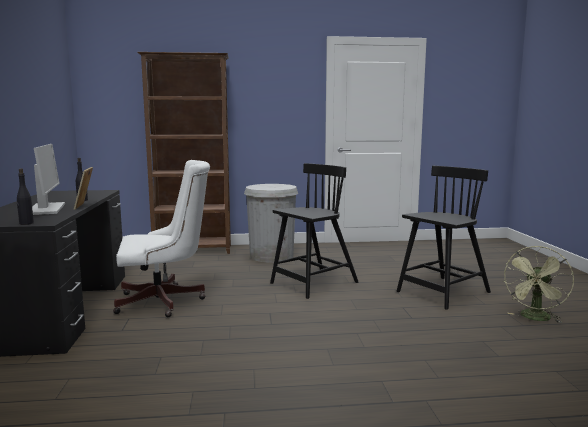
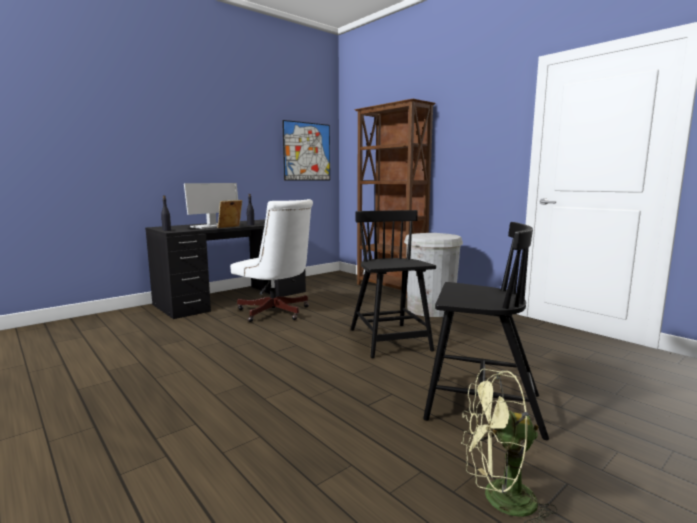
camera: 55 degrees right, 0 degrees up
black chair [270,163,359,299] -> black chair turned 120 degrees counterclockwise [350,210,436,358]
none -> picture [282,120,330,180]

